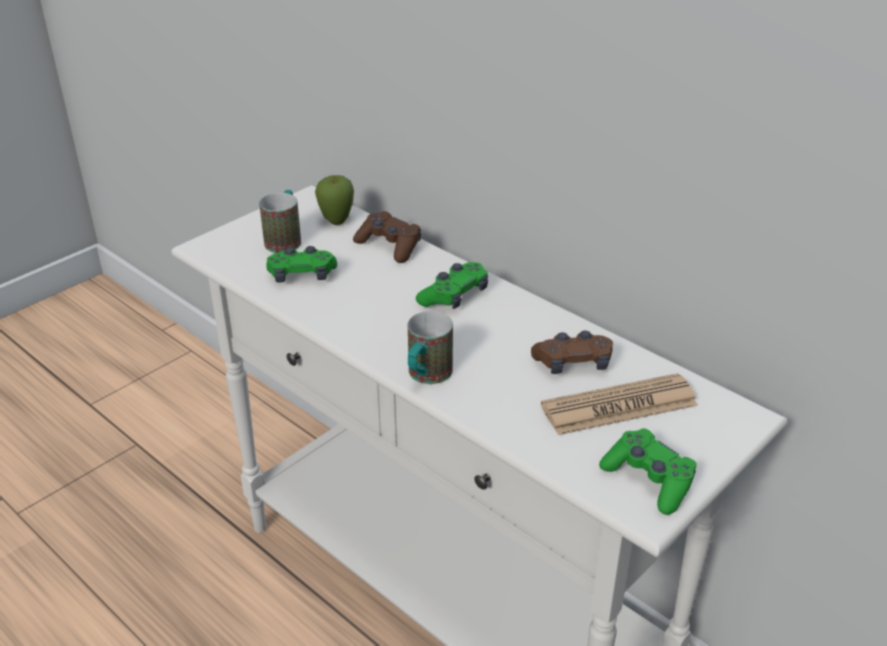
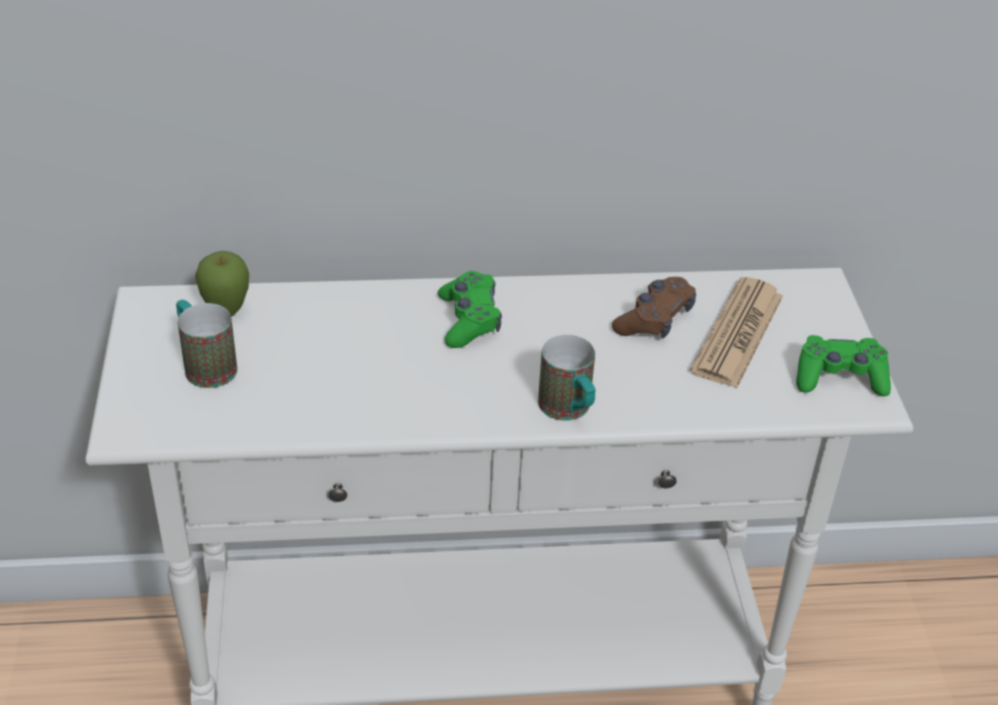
camera: 50 degrees left, 5 degrees up
green game controller [266,246,337,282] -> none
brown game controller [353,211,421,263] -> none

